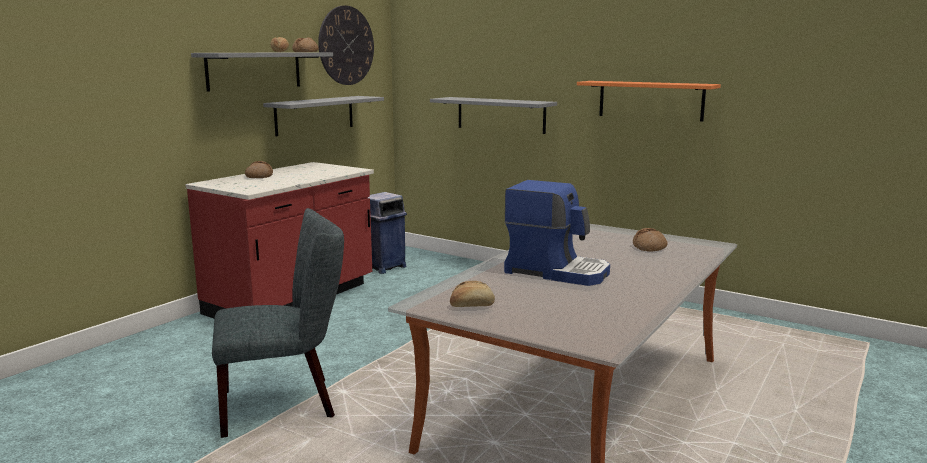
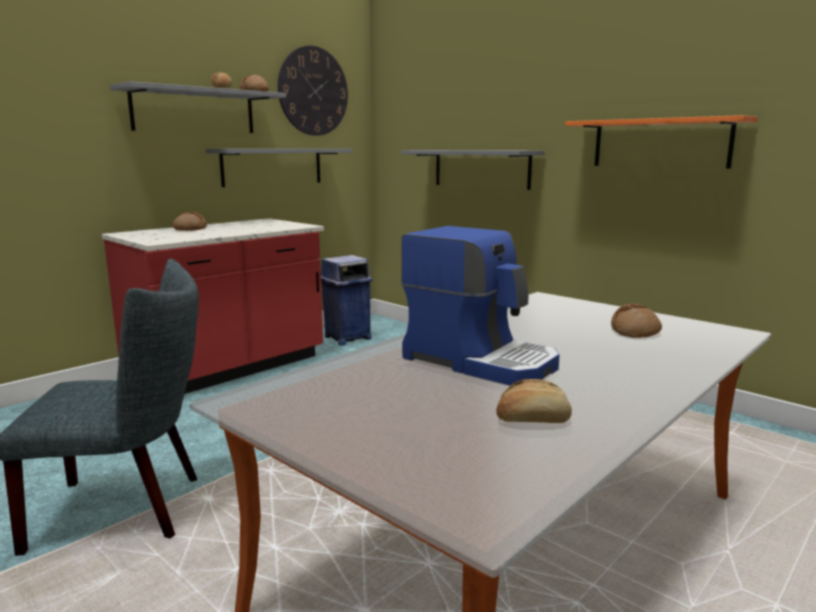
camera: 10 degrees right, 0 degrees up
bread [450,281,495,307] -> bread moved to [496,379,572,423]

